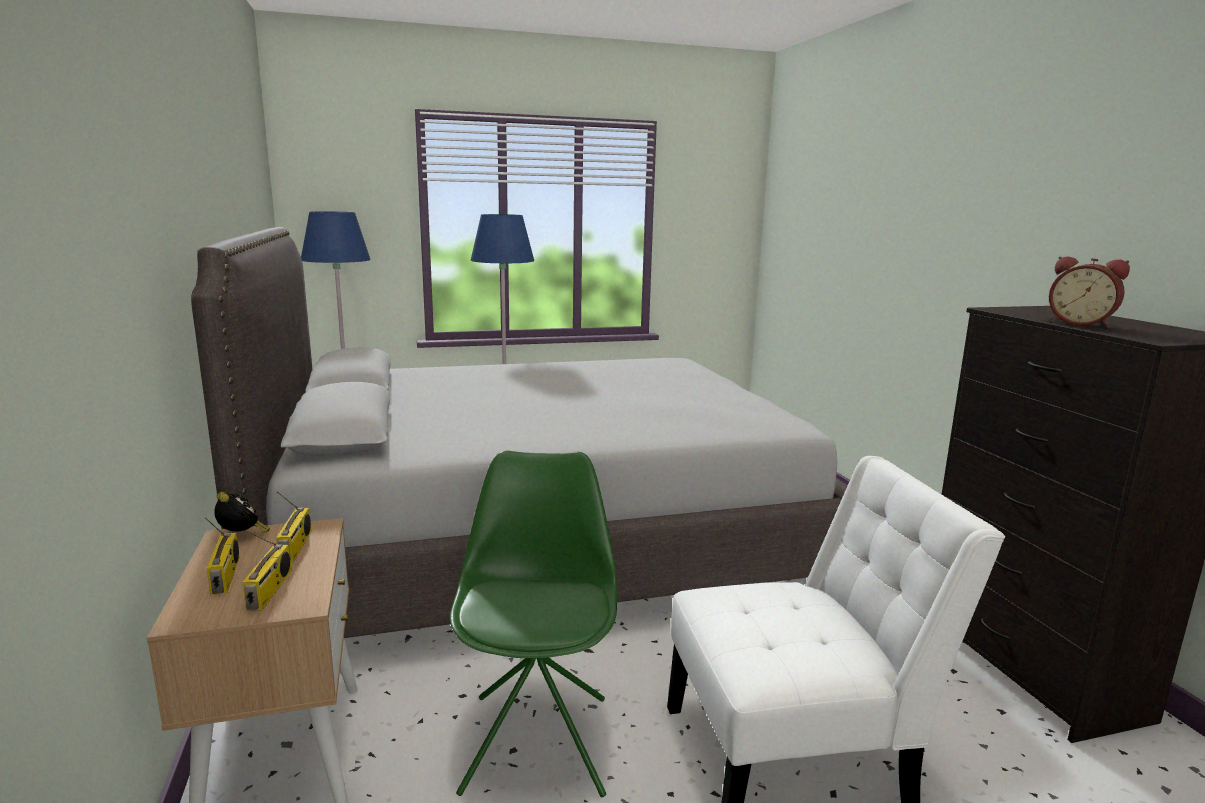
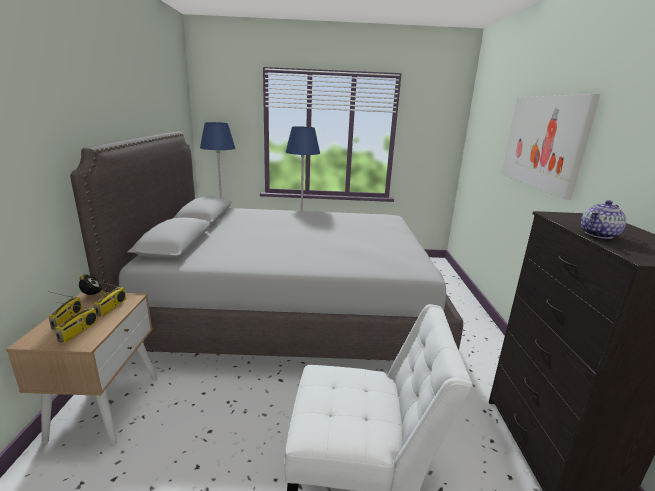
camera: 15 degrees right, 5 degrees up
green chair [450,450,617,797] -> none
alarm clock [1049,256,1130,328] -> teapot [581,200,627,239]
none -> picture [501,94,600,200]

